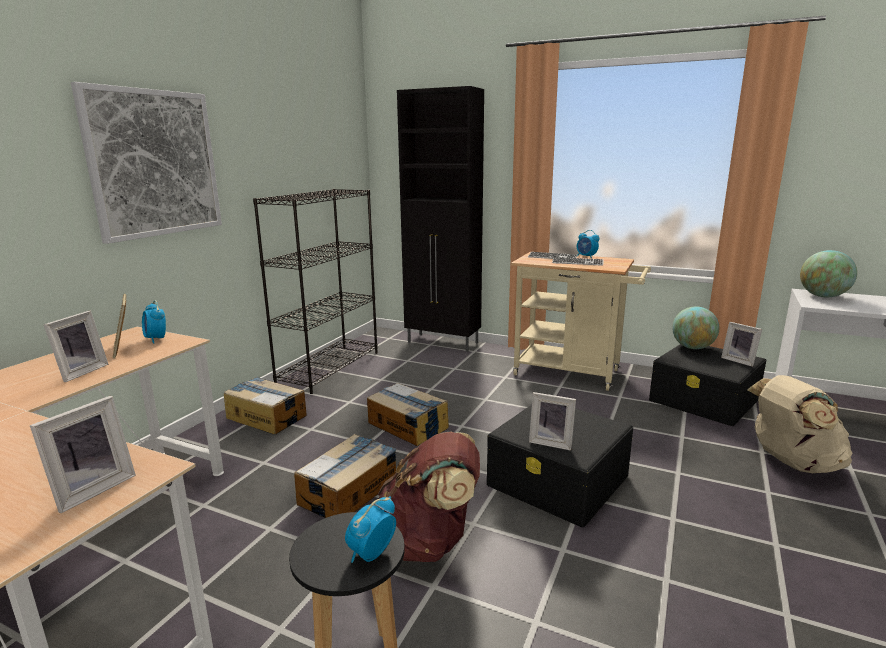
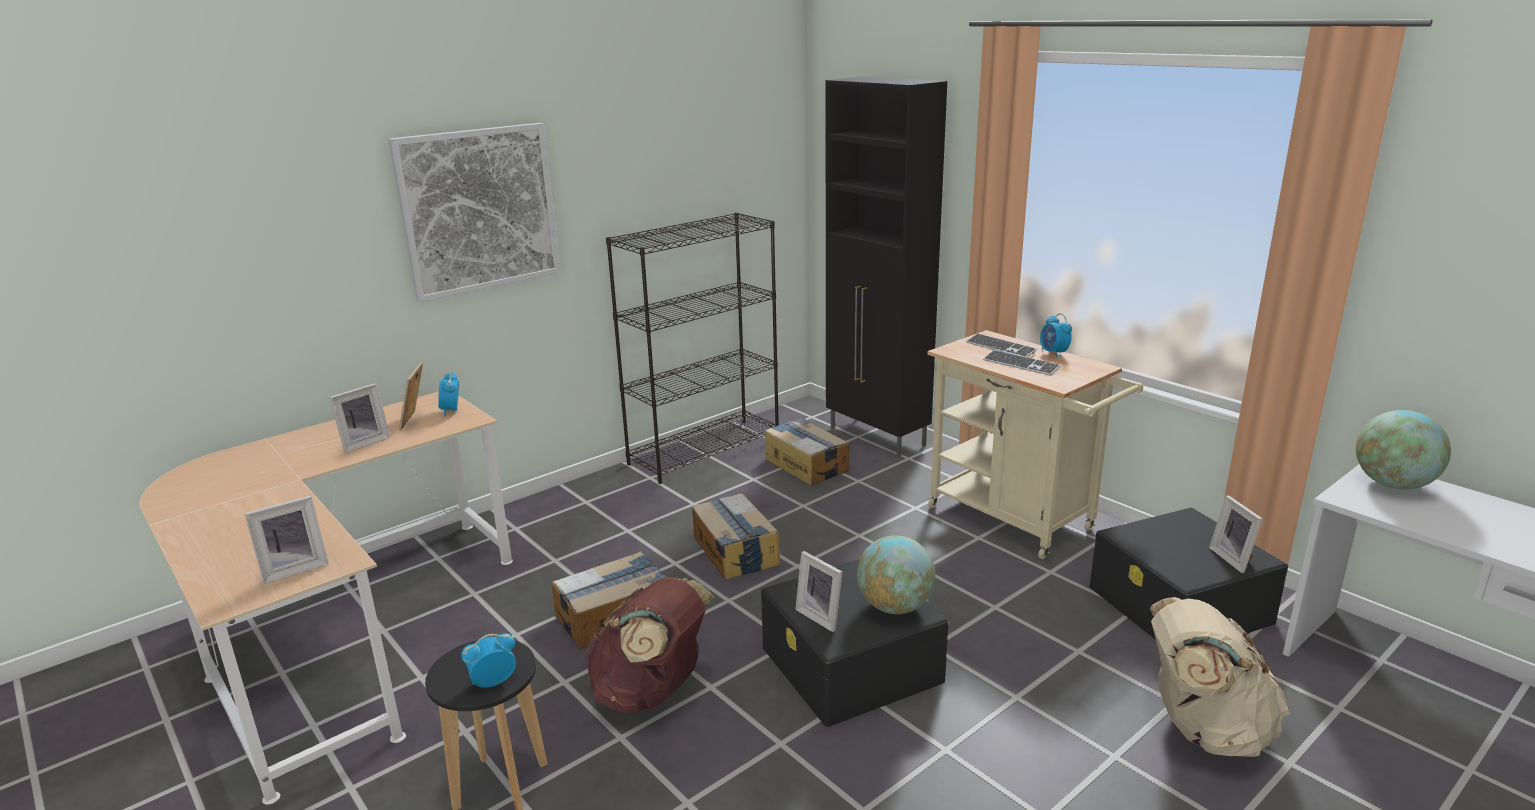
camera: 25 degrees right, 5 degrees up
cardboard box [224,377,307,434] -> cardboard box moved to [765,418,849,486]
globe [672,306,719,349] -> globe moved to [857,535,935,614]

